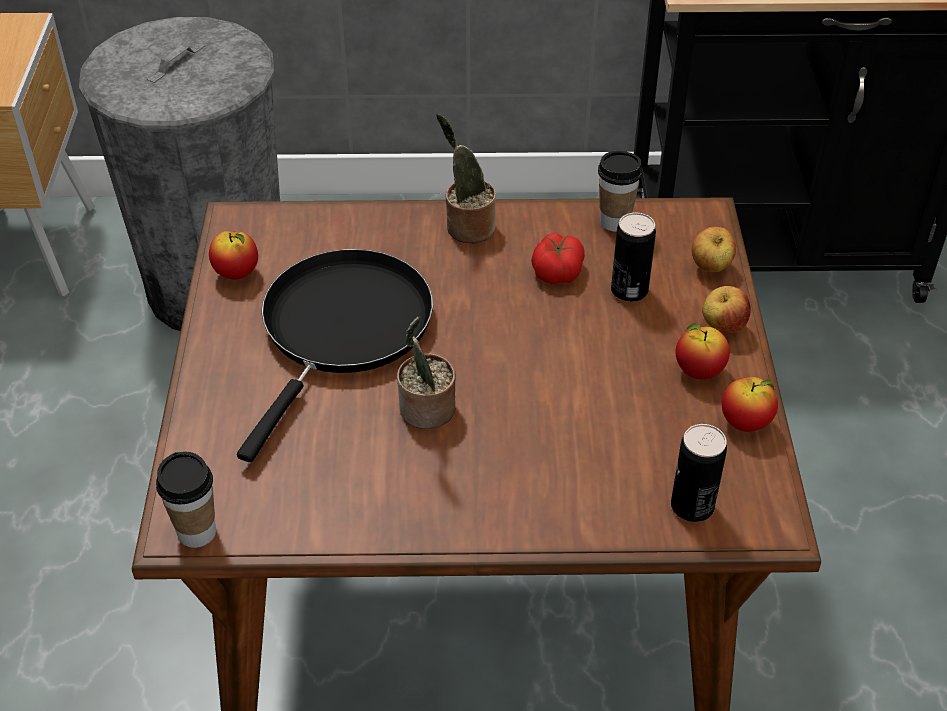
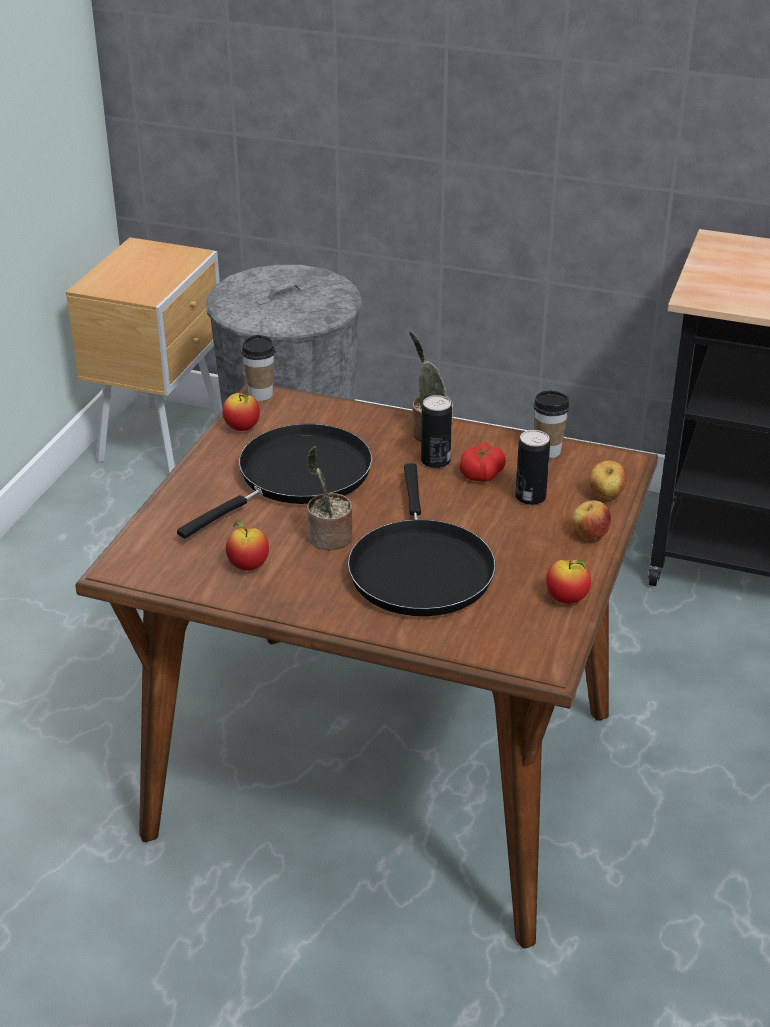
camera: 20 degrees right, 10 degrees down
cup [156,452,216,548] -> cup moved to [241,335,275,401]
can [671,424,727,522] -> can moved to [421,395,452,468]
apple [675,323,730,379] -> apple moved to [226,520,269,570]
none -> black frying pan [348,463,496,616]

